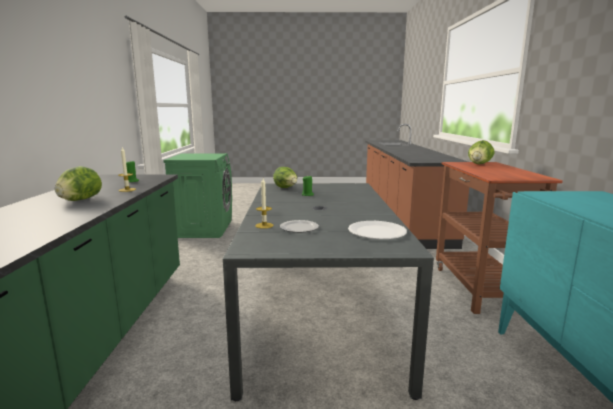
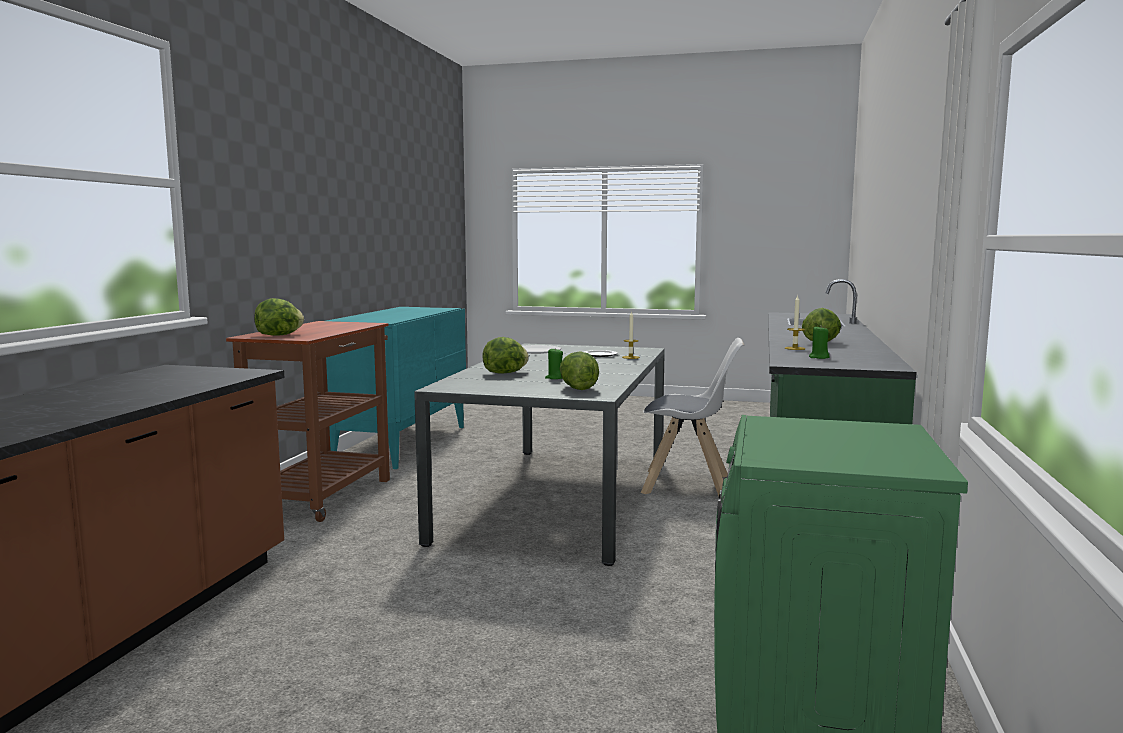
camera: 165 degrees left, 5 degrees down
none -> lettuce [482,337,529,373]
none -> chair [641,338,744,496]

